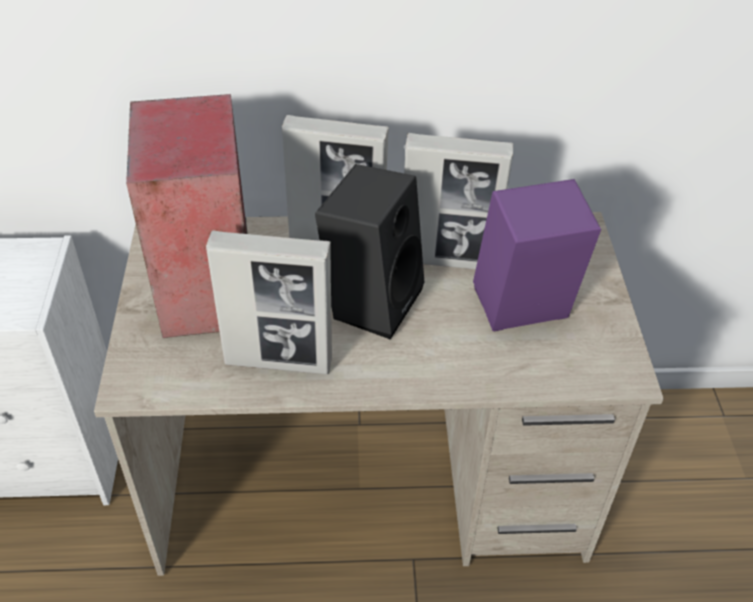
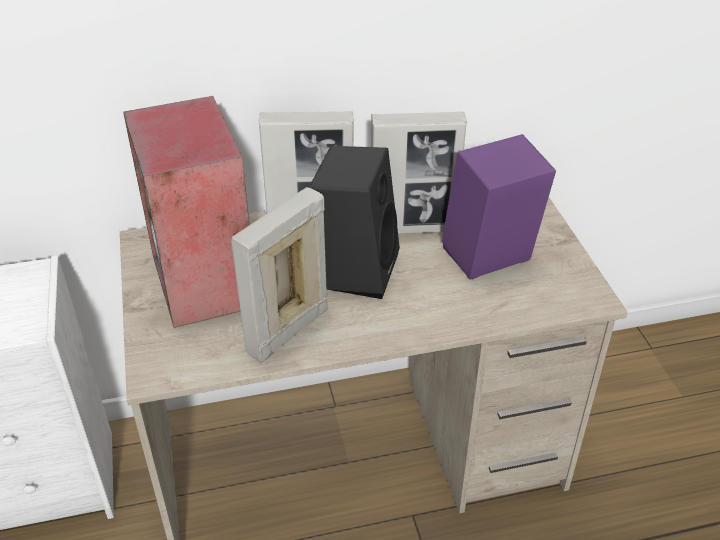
camera: 10 degrees left, 5 degrees down
picture frame [206,230,332,374] -> picture frame turned 135 degrees clockwise [231,187,328,363]

